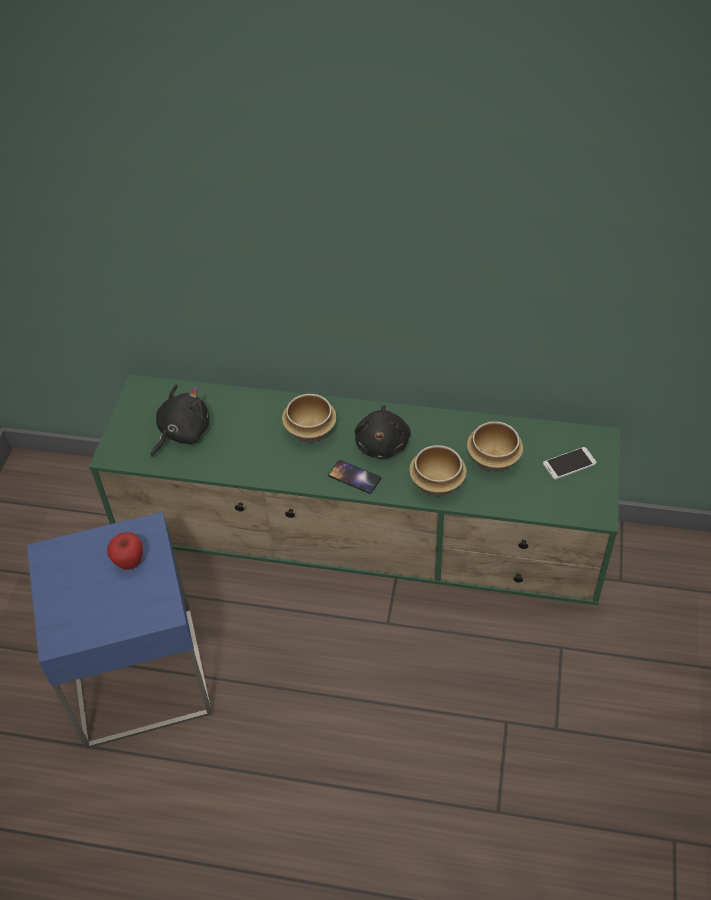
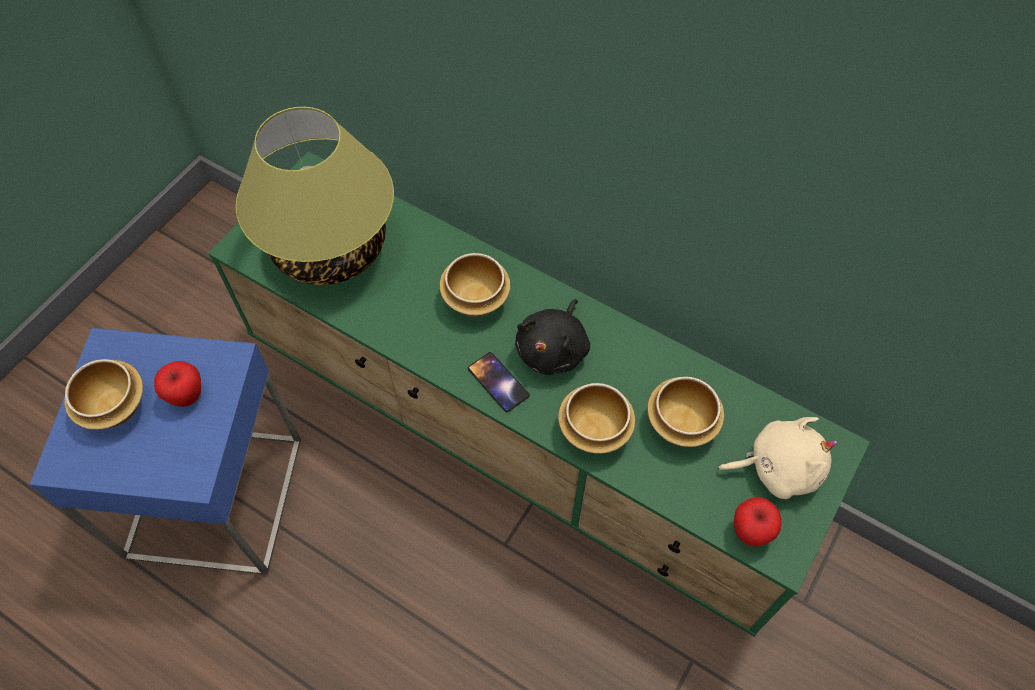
camera: 20 degrees right, 10 degrees up
black plush toy [151,384,210,458] -> table lamp [236,107,394,285]
phone [543,447,597,479] -> beige plush toy [718,417,837,499]
none -> bowl [64,359,143,430]
none -> apple [734,497,782,547]

